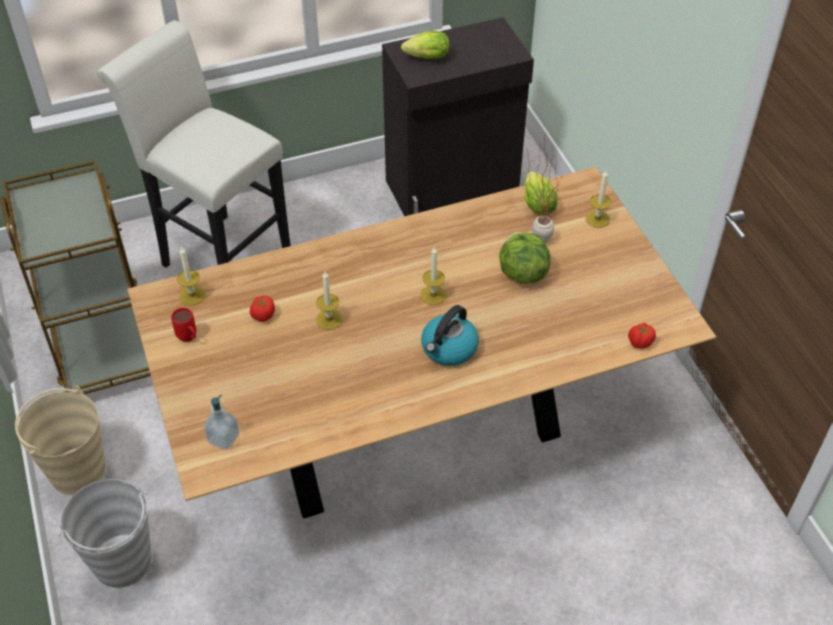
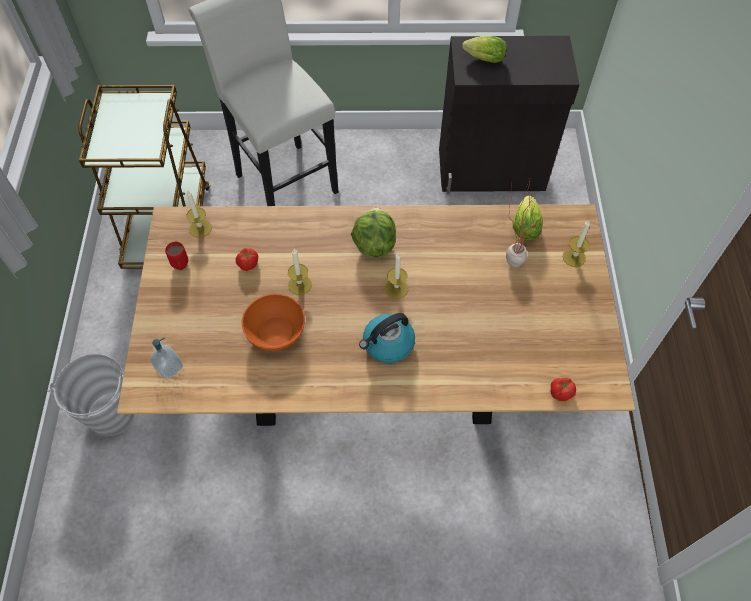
camera: 20 degrees right, 10 degrees up
beige bucket [15,386,106,495] -> none
lettuce [499,232,551,284] -> lettuce moved to [351,207,396,258]
none -> orange bowl [242,294,305,351]

